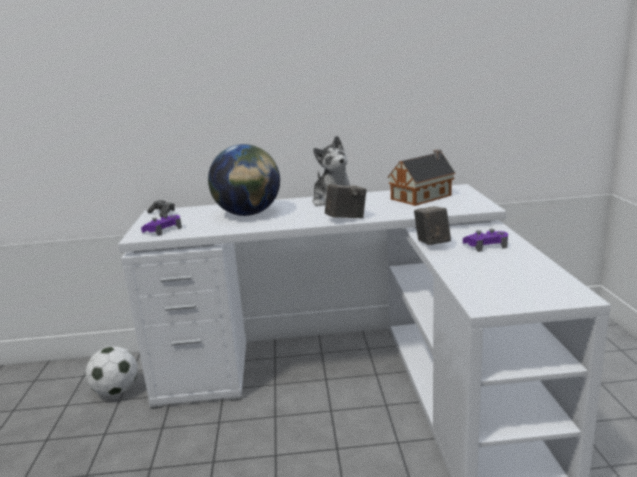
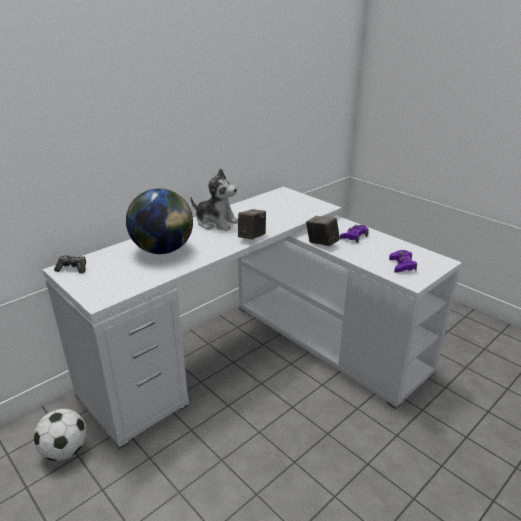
camera: 40 degrees left, 10 degrees up
purple game controller [141,214,182,236] -> purple game controller moved to [389,250,417,273]
toy house [388,150,456,206] -> none

